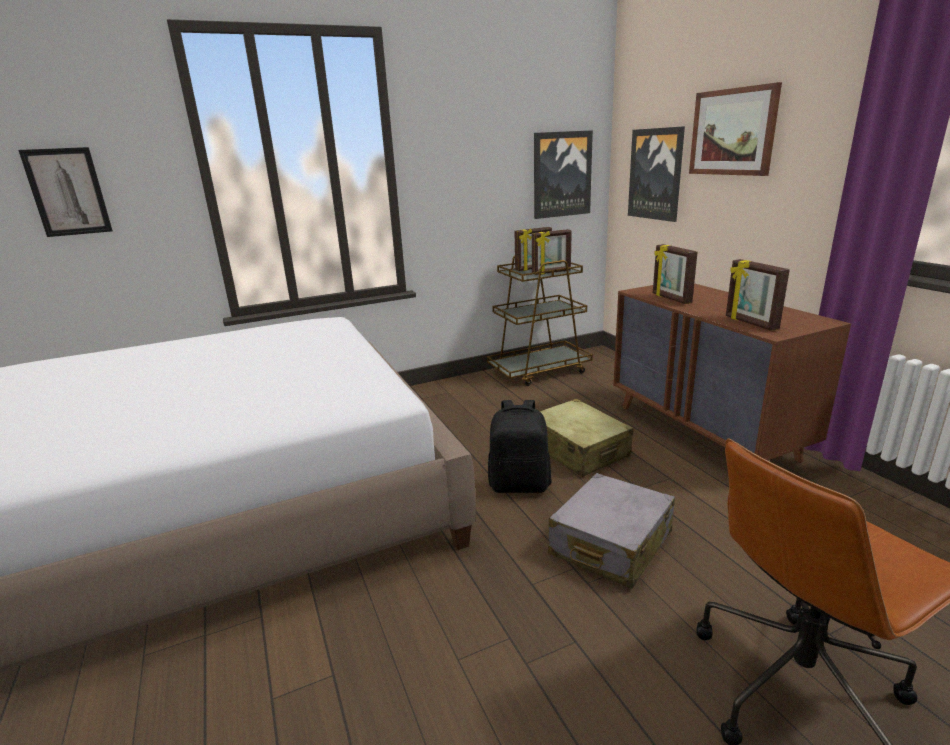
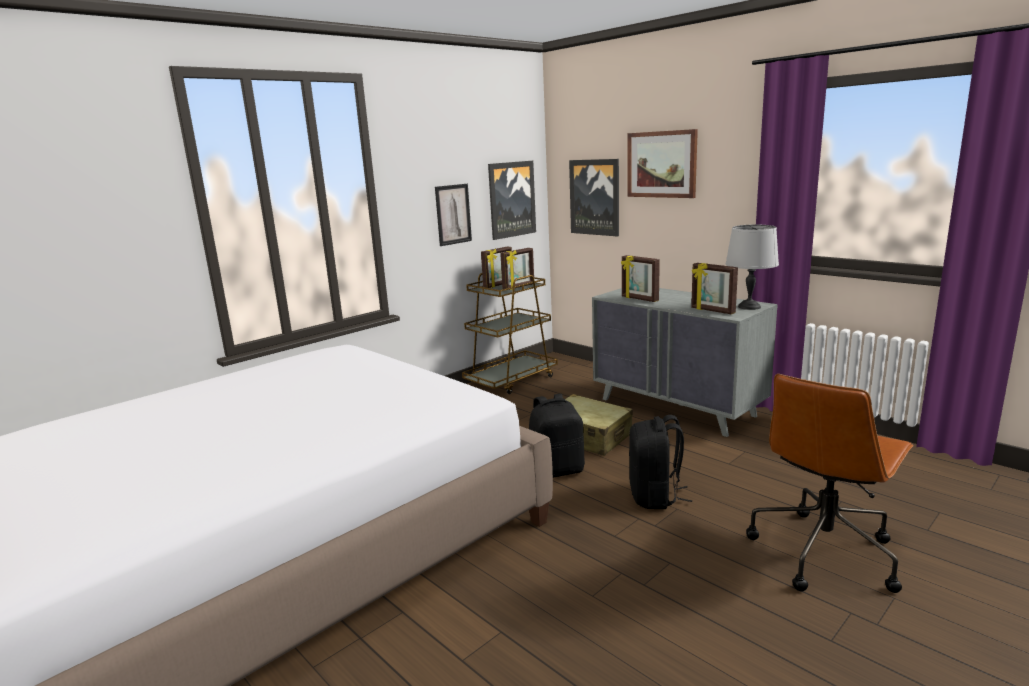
camera: 20 degrees left, 5 degrees down
picture [18,147,113,237] -> picture moved to [435,184,472,246]
grey suitcase [548,473,675,589] -> black backpack [629,415,692,509]
brown dresser [613,283,851,463] -> grey dresser [592,288,778,437]
none -> grey table lamp [726,224,779,310]

